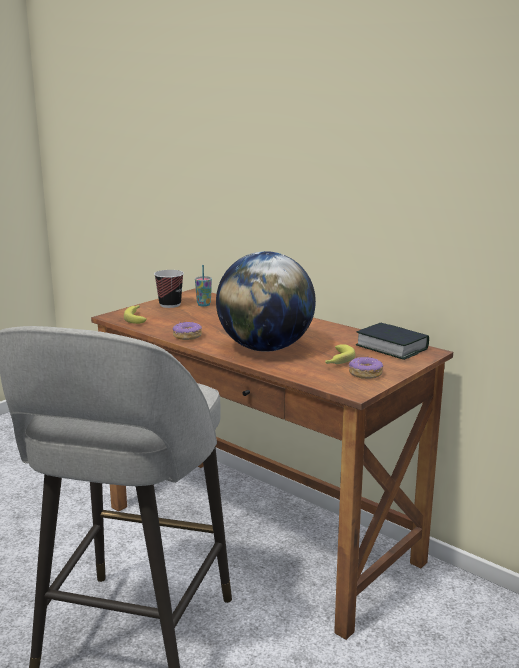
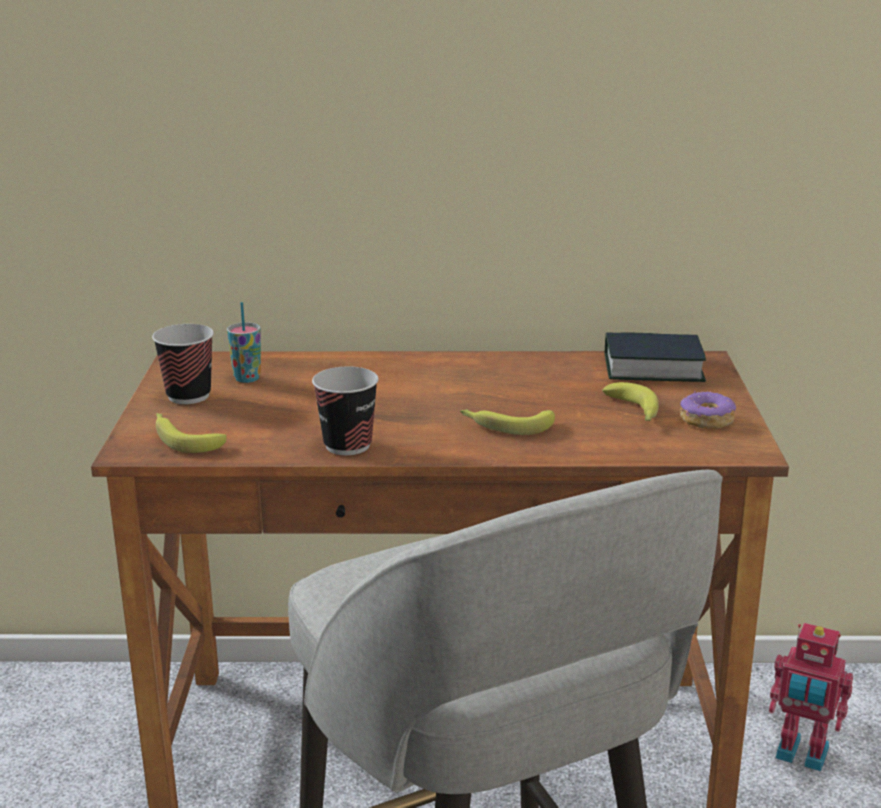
camera: 40 degrees left, 5 degrees up
donut [173,322,202,340] -> cup [312,367,378,455]
globe [216,251,316,352] -> banana [460,409,555,435]
none -> toy robot [769,623,853,772]

